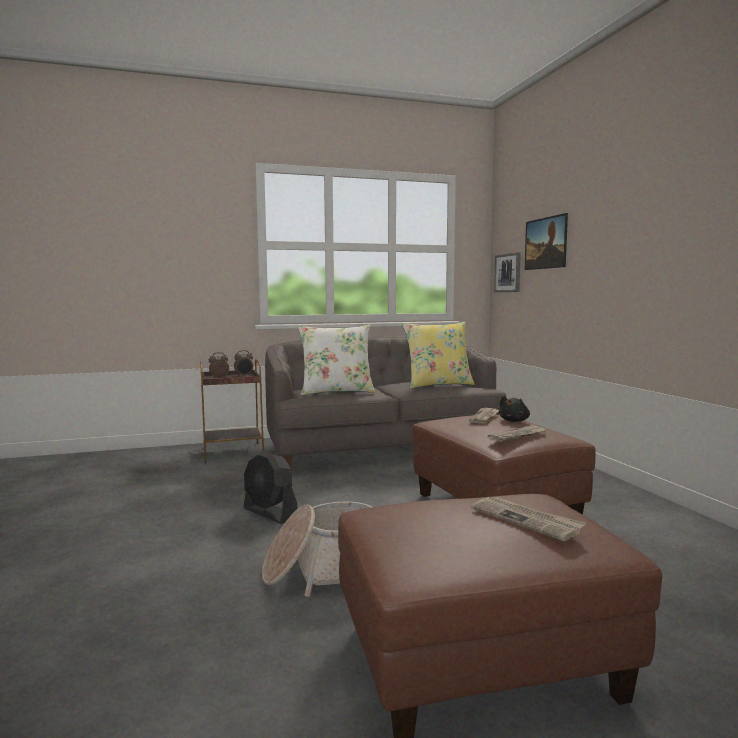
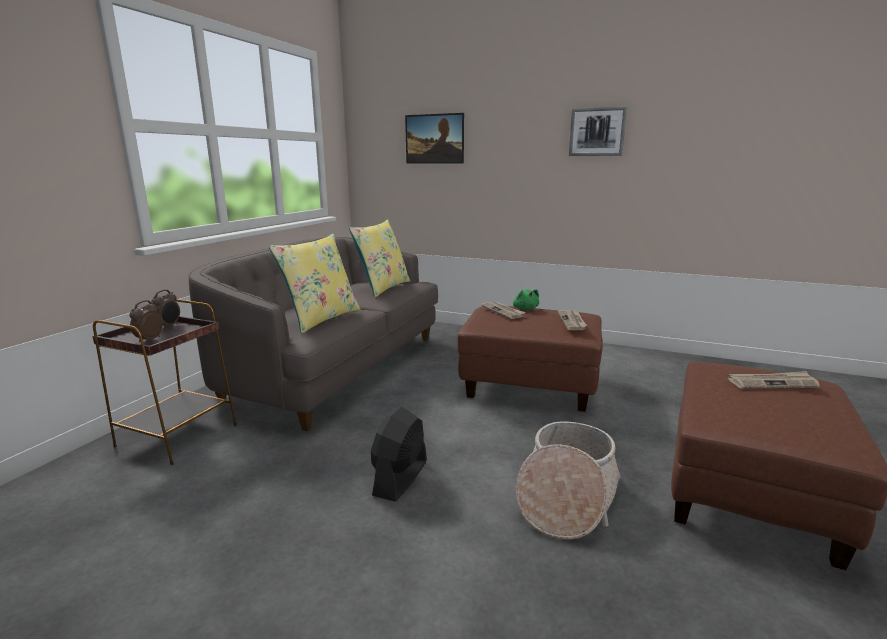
camera: 50 degrees left, 10 degrees up
black fan [243,451,298,524] -> black fan turned 120 degrees clockwise [371,407,427,502]
white pillow [298,325,375,396] -> yellow pillow [269,234,360,333]
picture [494,252,521,292] -> picture moved to [569,106,627,156]
black plush toy [499,396,530,422] -> green plush toy [513,289,539,310]

